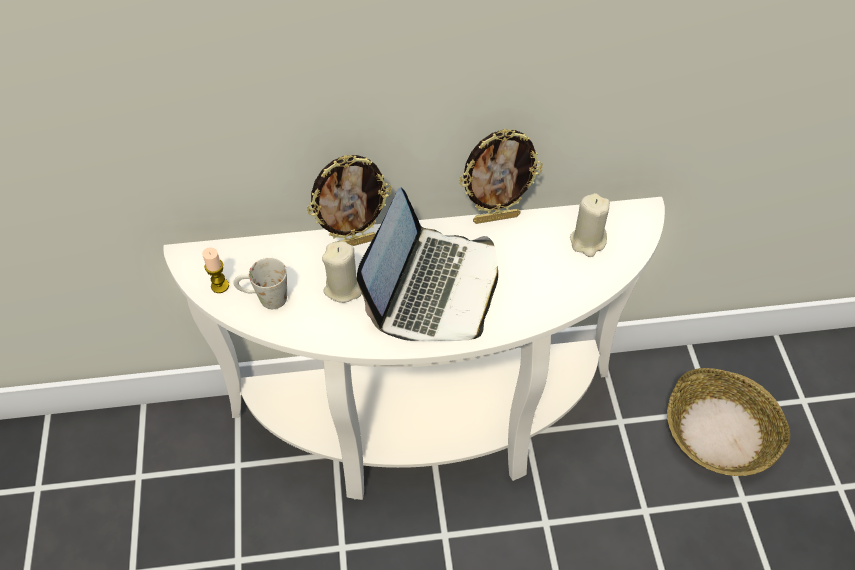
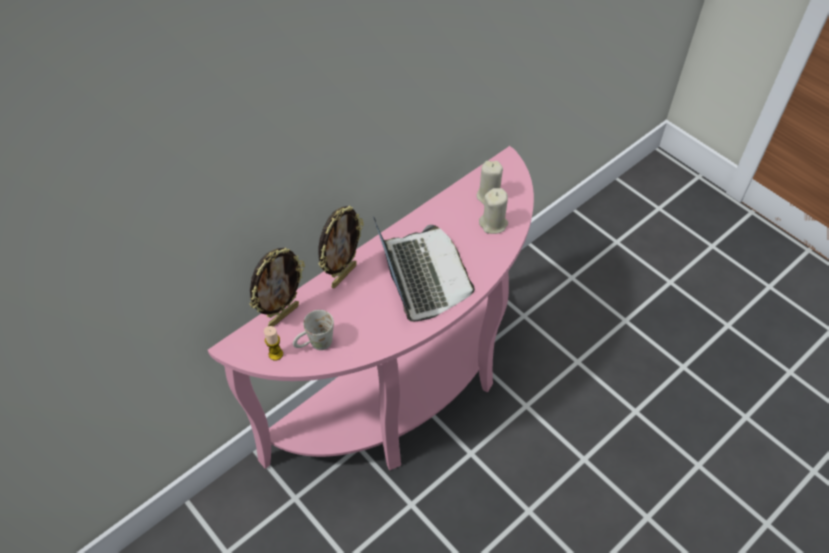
camera: 35 degrees left, 0 degrees up
white console table [163,197,665,500] -> pink console table [208,146,534,470]
beige candle [322,241,362,303] -> beige candle moved to [479,188,508,234]
picture frame [459,129,543,224] -> picture frame moved to [249,248,305,327]
basket [667,368,790,476] -> none

